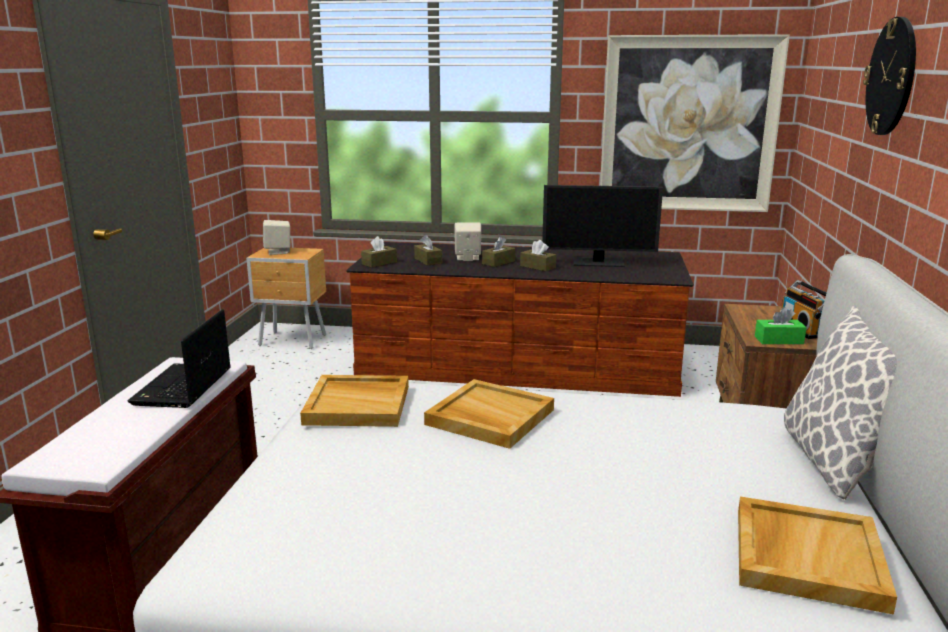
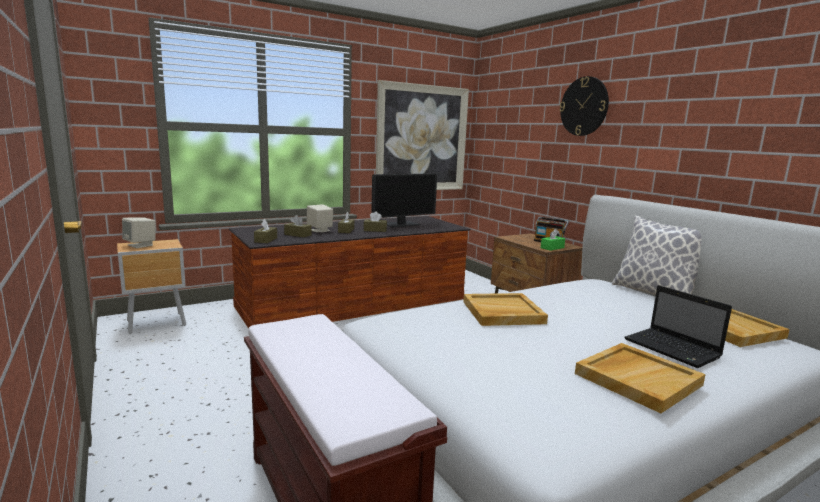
camera: 40 degrees left, 5 degrees down
laptop [128,309,231,408] -> laptop moved to [624,285,732,368]
beige tray [300,375,409,427] -> beige tray moved to [575,343,706,413]

